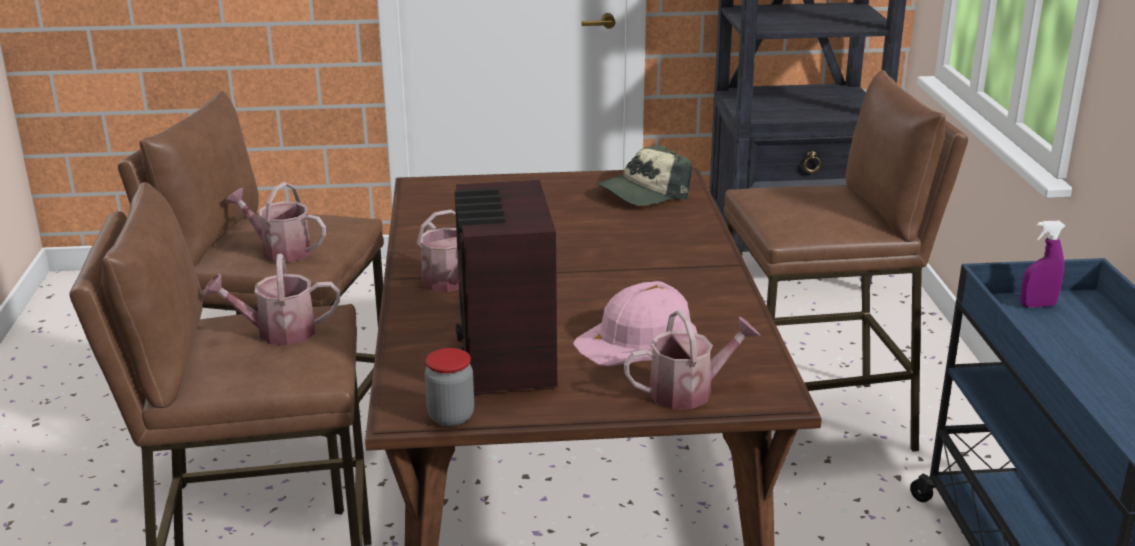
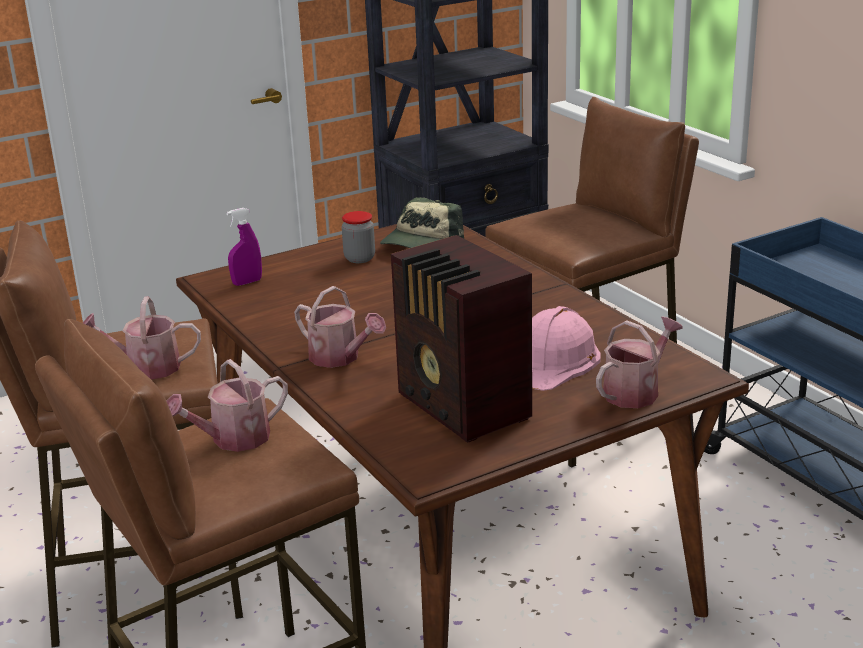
camera: 25 degrees left, 0 degrees up
jar [425,348,474,427] -> jar moved to [342,211,375,263]
purple spray bottle [1020,221,1066,308] -> purple spray bottle moved to [226,208,262,286]

